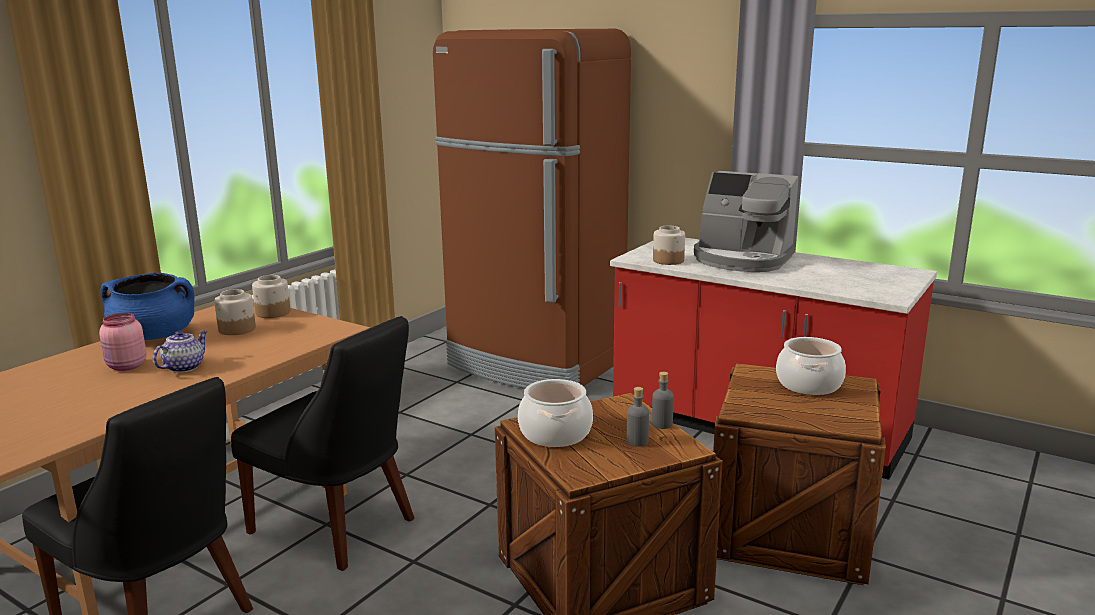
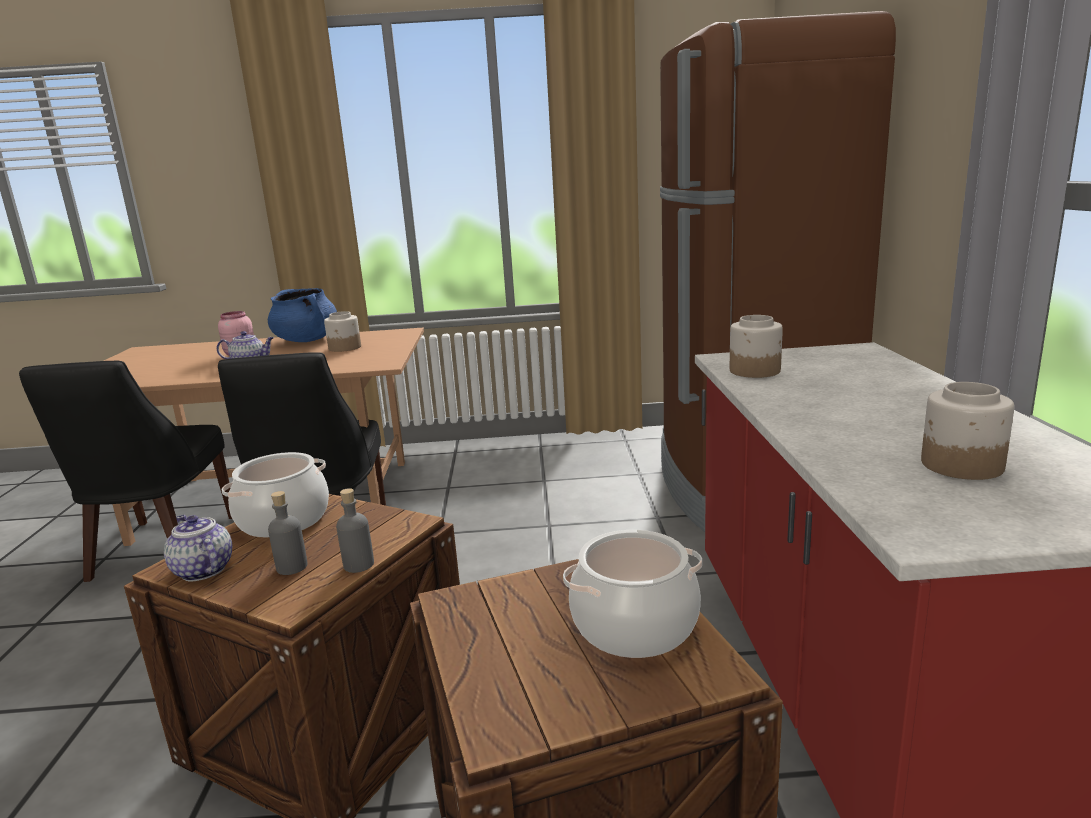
camera: 55 degrees right, 0 degrees up
jar [252,275,290,318] -> jar moved to [921,382,1014,480]
coffee machine [694,171,799,272] -> none
none -> teapot [164,515,232,581]

